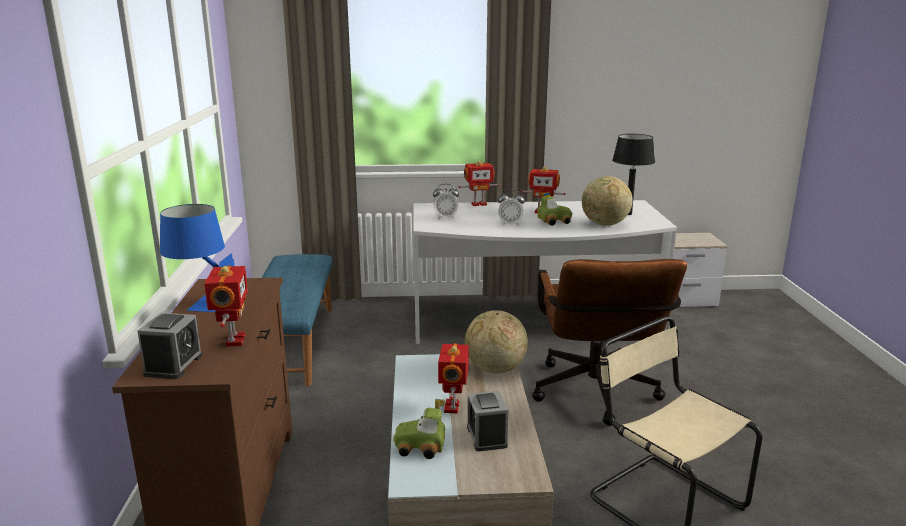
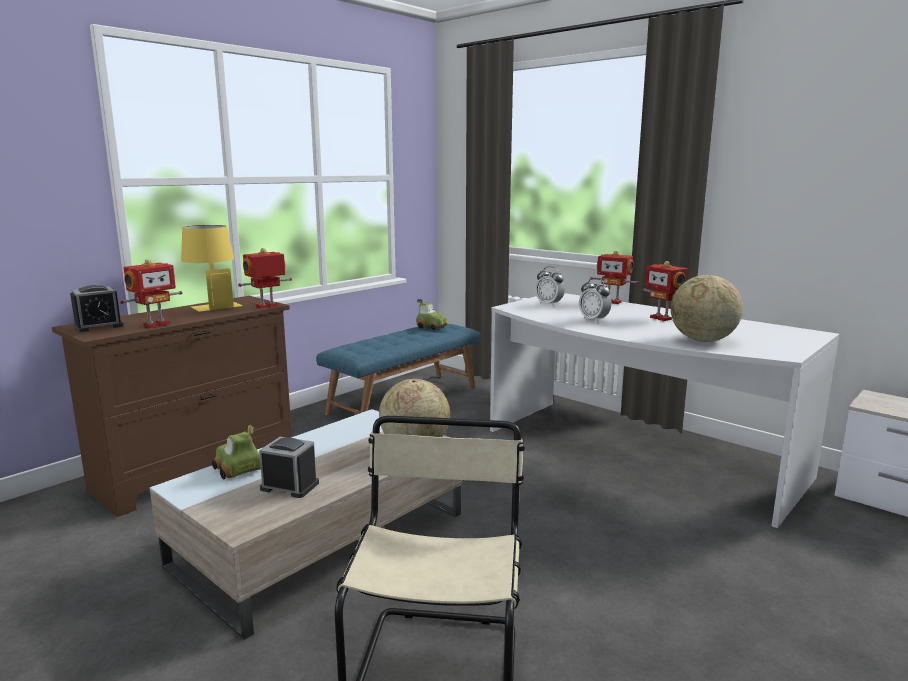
camera: 45 degrees right, 5 degrees down
blue table lamp [160,204,234,312] -> yellow table lamp [181,225,243,312]
toy robot [438,343,469,414] -> toy robot moved to [238,248,292,309]
alarm clock [467,391,508,451] -> alarm clock turned 75 degrees clockwise [259,437,319,498]
brown office chair [532,259,687,426] -> none
toy car [537,193,572,226] -> toy car moved to [416,299,447,330]
black table lamp [612,134,655,215] -> none

